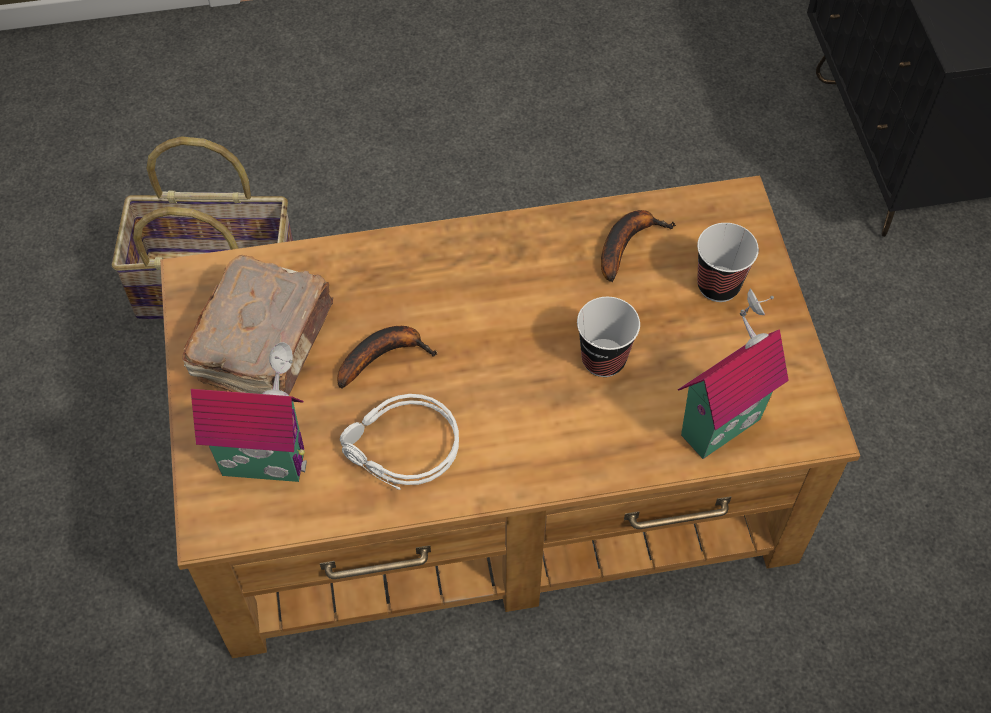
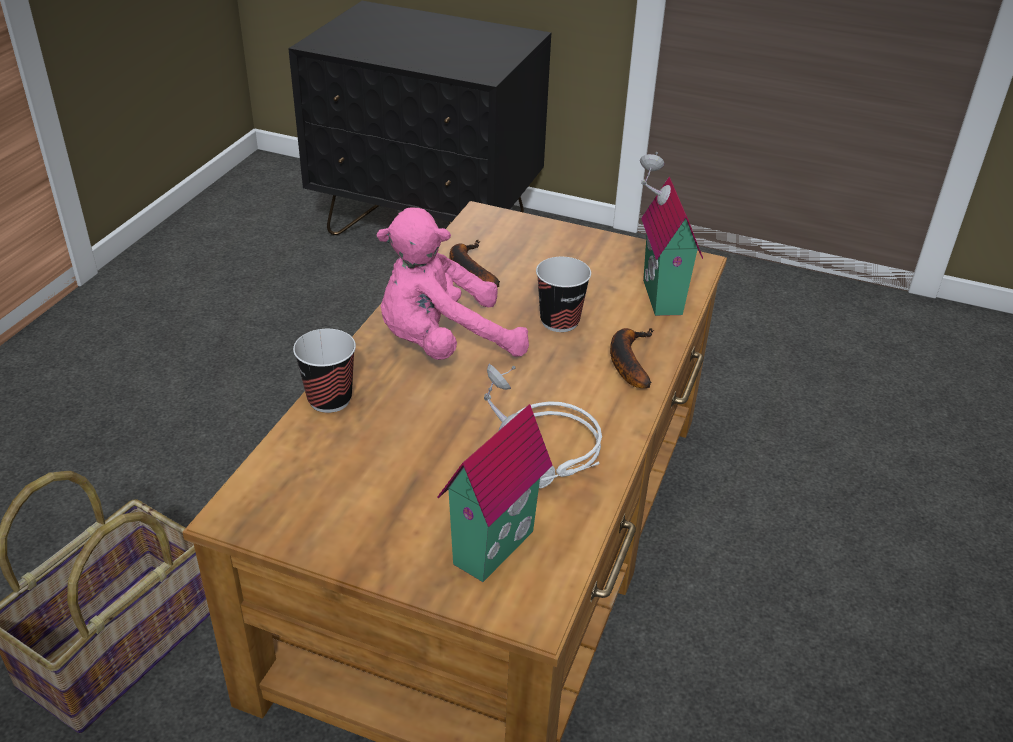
camera: 60 degrees left, 20 degrees down
brown book [182,255,333,395] -> none
banana [337,326,437,389] -> banana moved to [610,328,654,388]
cup [697,223,759,302] -> cup moved to [293,329,356,413]
none -> pink plush toy [377,207,529,360]

